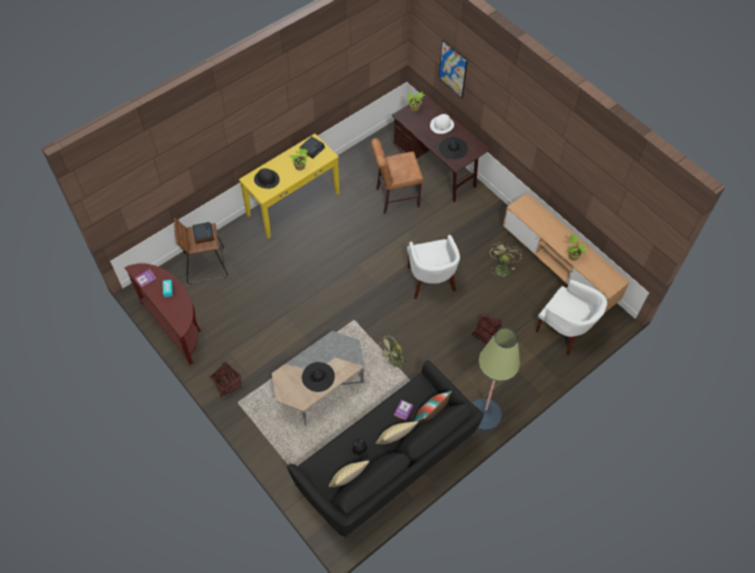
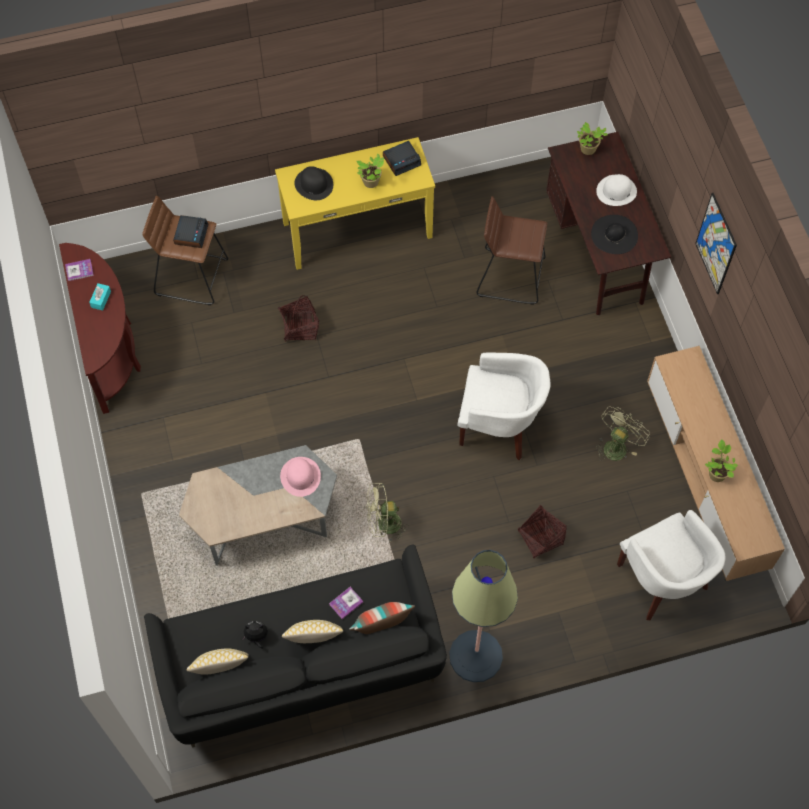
camera: 25 degrees right, 5 degrees up
basket [209,362,242,397] -> basket moved to [278,295,319,342]
black hat [302,362,335,392] -> none
brown chair [371,138,423,214] -> brown stool [476,196,547,305]
white armchair [407,235,460,299] -> white armchair turned 90 degrees counterclockwise [457,352,550,460]
picture [438,40,468,98] -> picture moved to [695,193,737,294]
none -> pink hat [280,457,321,497]

